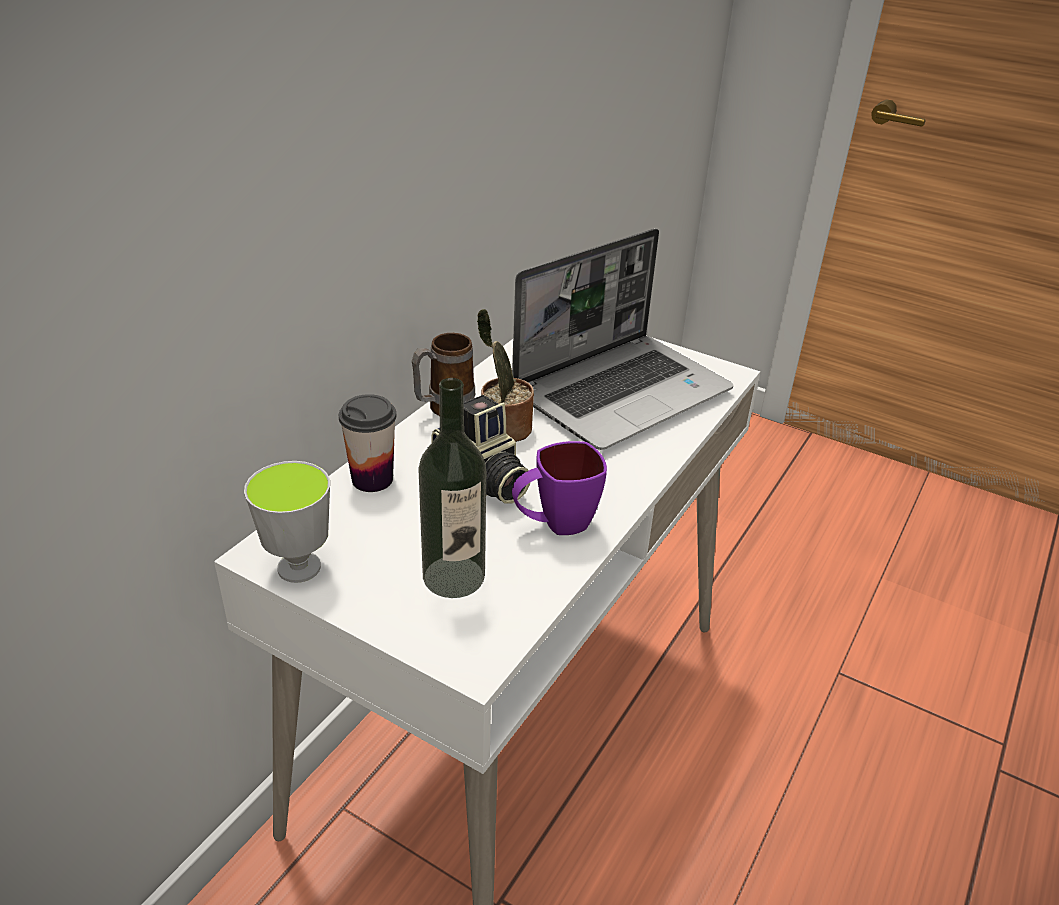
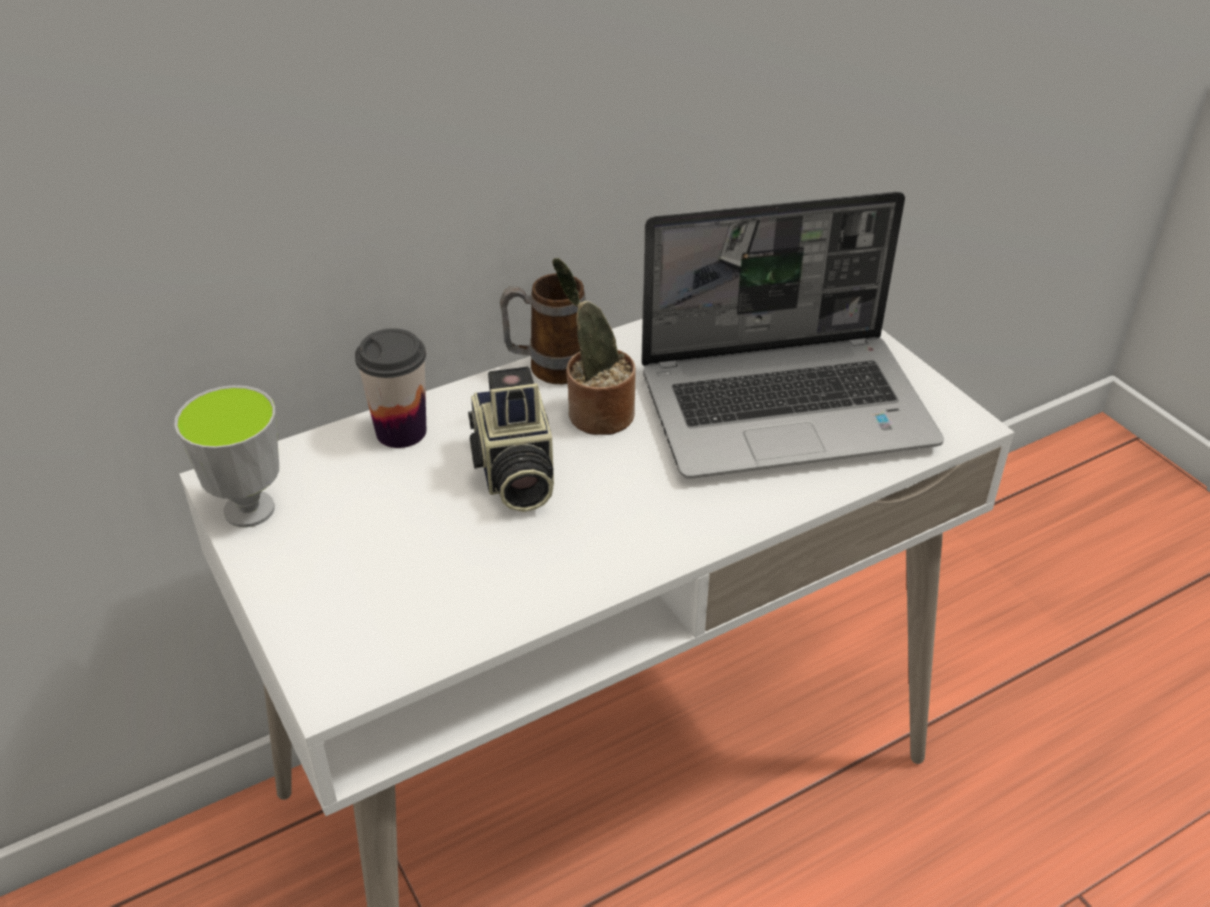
camera: 30 degrees right, 5 degrees up
bottle [418,378,486,598] -> none
purple mug [512,441,607,535] -> none

